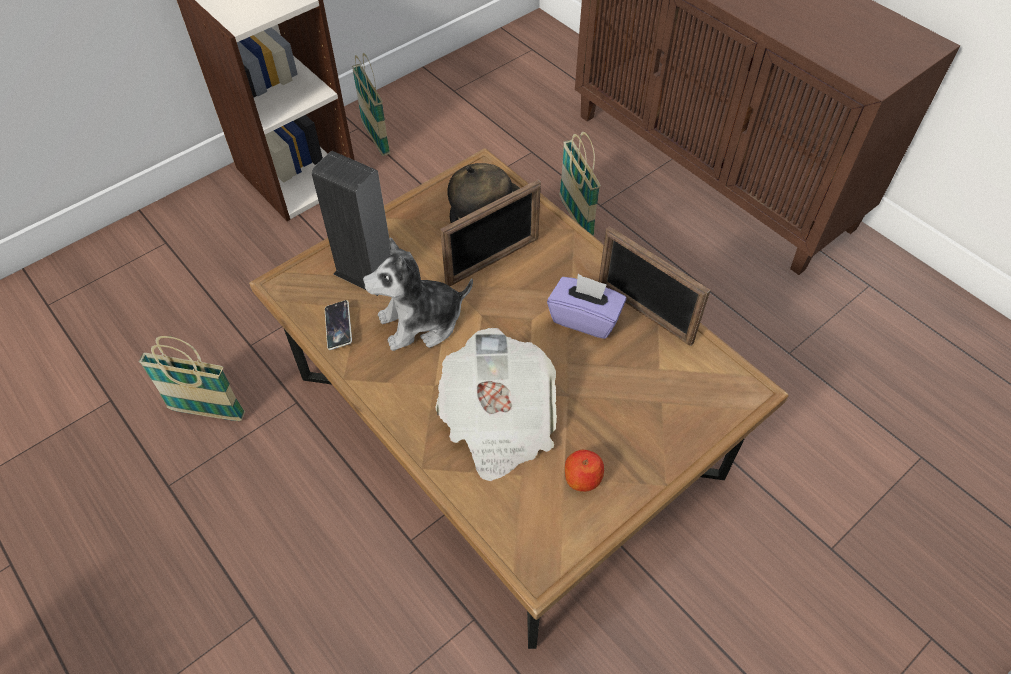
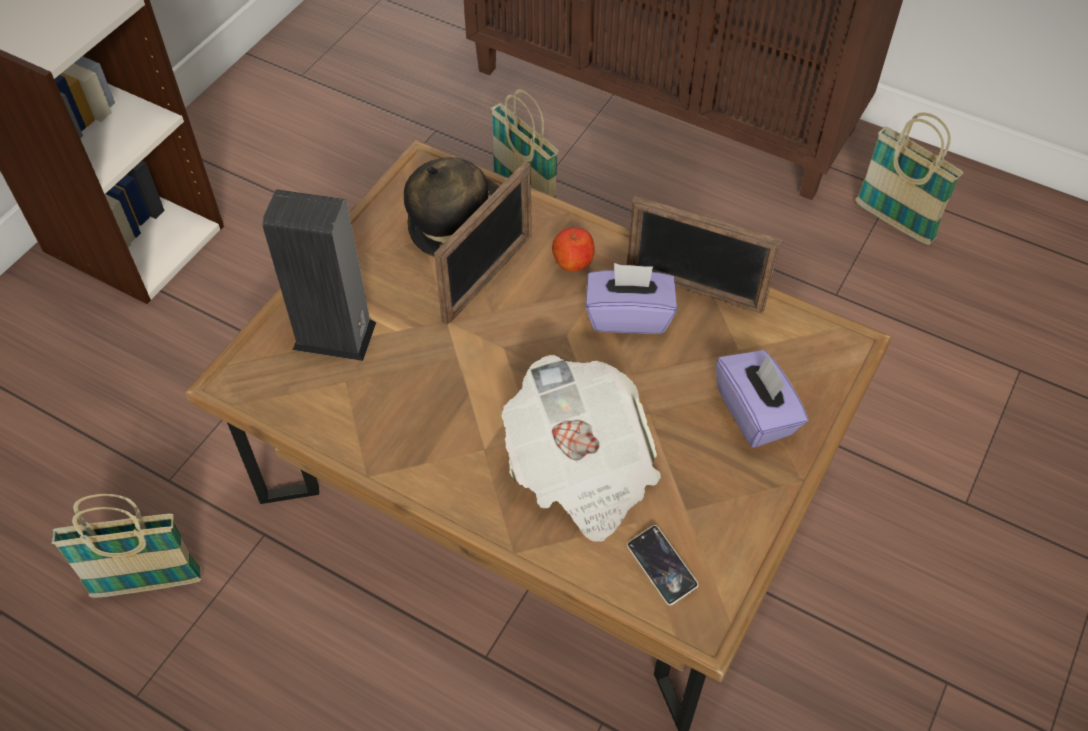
camera: 20 degrees left, 0 degrees up
phone [325,300,352,350] -> phone moved to [627,525,699,606]
basket [352,53,390,156] -> basket moved to [856,112,963,245]
plush toy [363,238,473,351] -> none
apple [565,450,604,492] -> apple moved to [552,228,595,272]
none -> purple tissue box [716,350,808,448]

